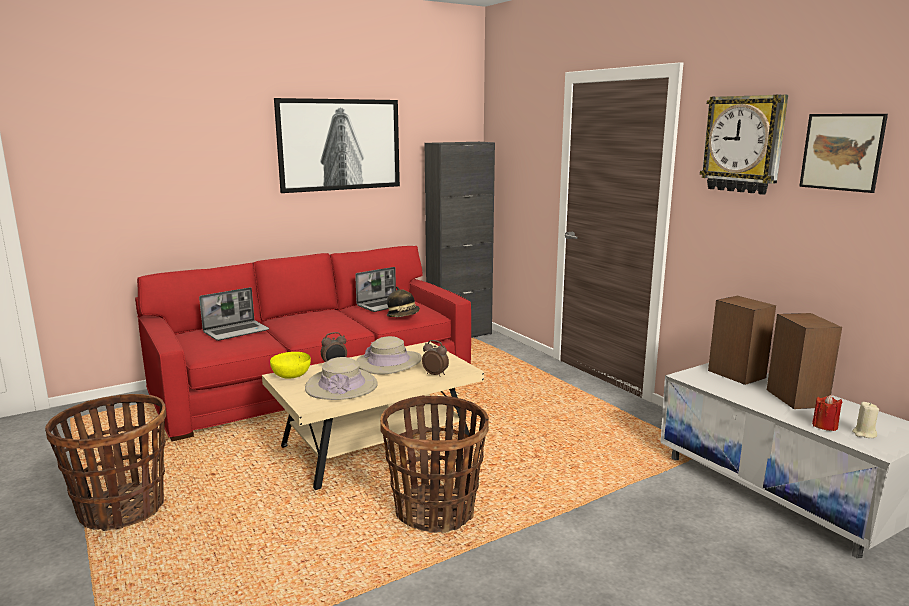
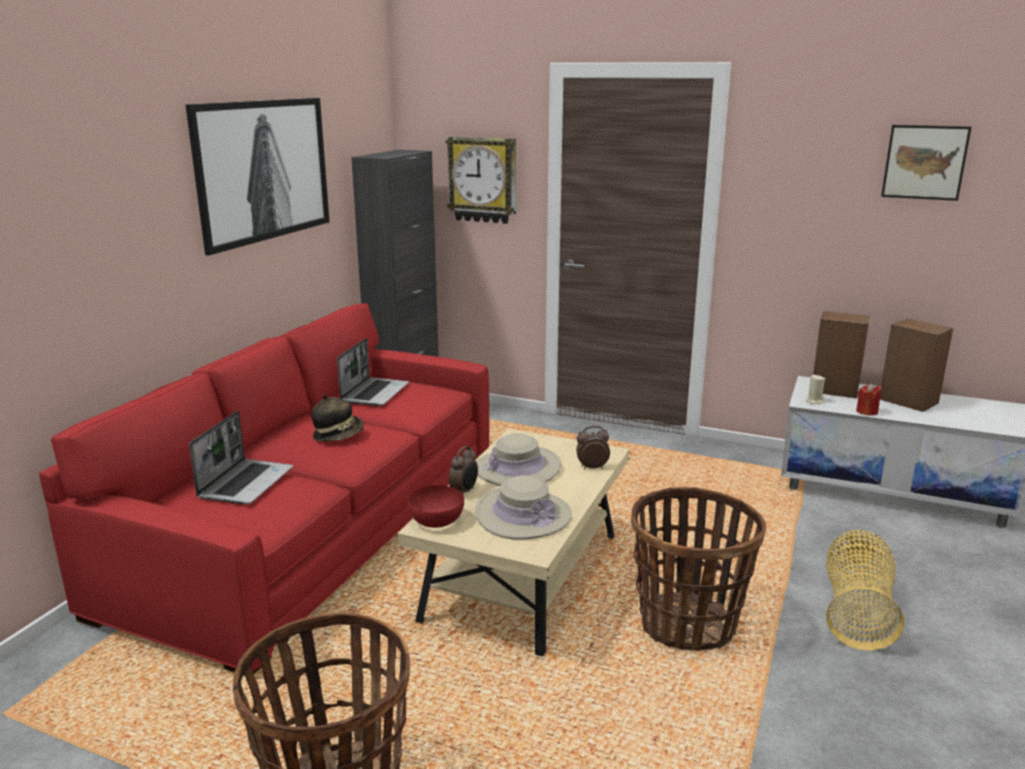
camera: 35 degrees left, 5 degrees up
yellow bowl [270,352,311,378] -> red bowl [408,485,464,528]
hat [387,286,420,317] -> hat moved to [311,394,364,442]
wall clock [700,95,788,195] -> wall clock moved to [446,136,516,224]
red candle [812,395,843,431] -> red candle moved to [856,384,881,415]
beige candle [852,402,879,438] -> beige candle moved to [806,374,825,405]
none -> basket [826,530,904,651]

